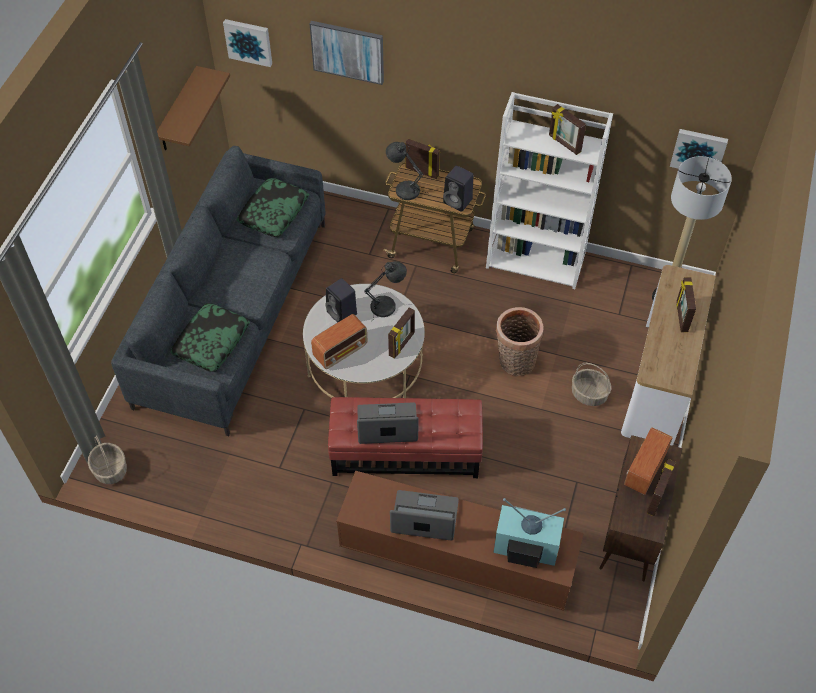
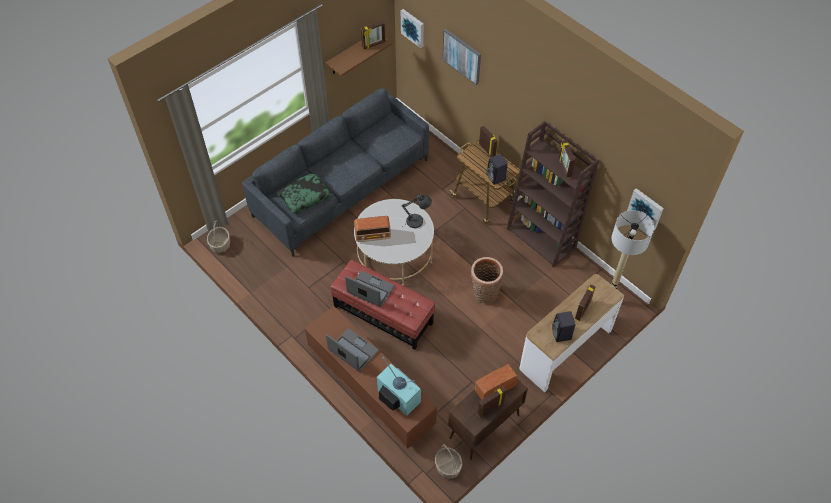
camera: 30 degrees right, 0 degrees up
pillow [237,178,309,237] -> none
black speaker [325,278,357,322] -> black speaker moved to [552,311,576,342]
grey table lamp [386,142,427,200] -> none
picture frame [388,308,415,359] -> picture frame moved to [361,21,385,49]
white bookcase [486,92,613,289] -> brown bookcase [507,121,599,268]
basket [572,363,611,406] -> basket moved to [435,444,462,479]

